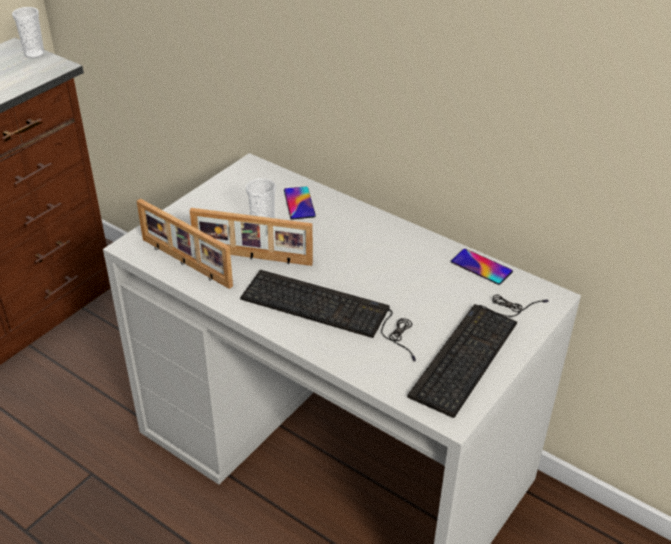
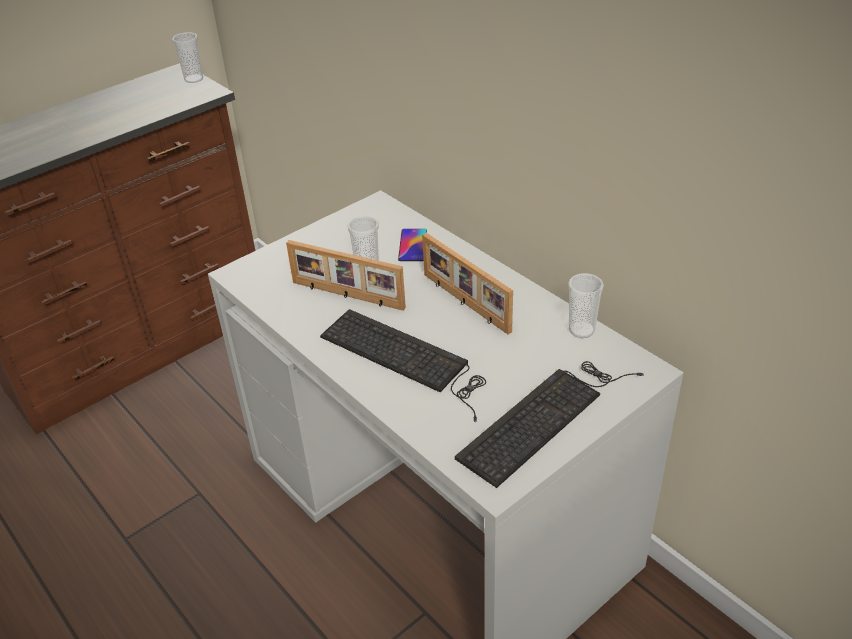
camera: 15 degrees right, 0 degrees up
picture frame [137,199,233,289] -> picture frame moved to [422,233,513,334]
phone [451,249,513,285] -> cup [568,273,604,338]

